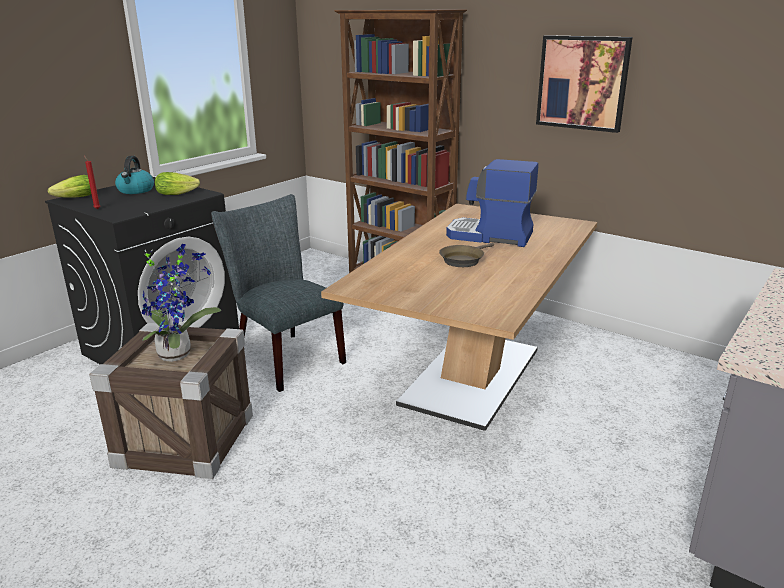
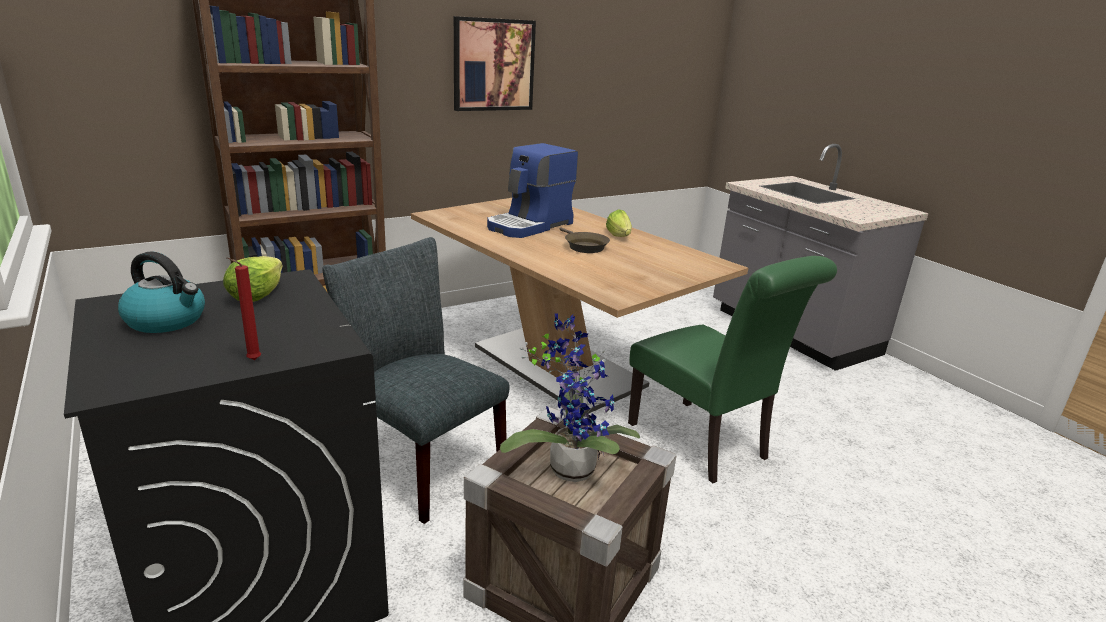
camera: 70 degrees left, 0 degrees up
lettuce [48,175,91,198] -> lettuce moved to [606,209,632,237]
grey chair [211,194,346,392] -> grey chair turned 60 degrees clockwise [322,237,510,524]
none -> green chair [628,256,837,483]

